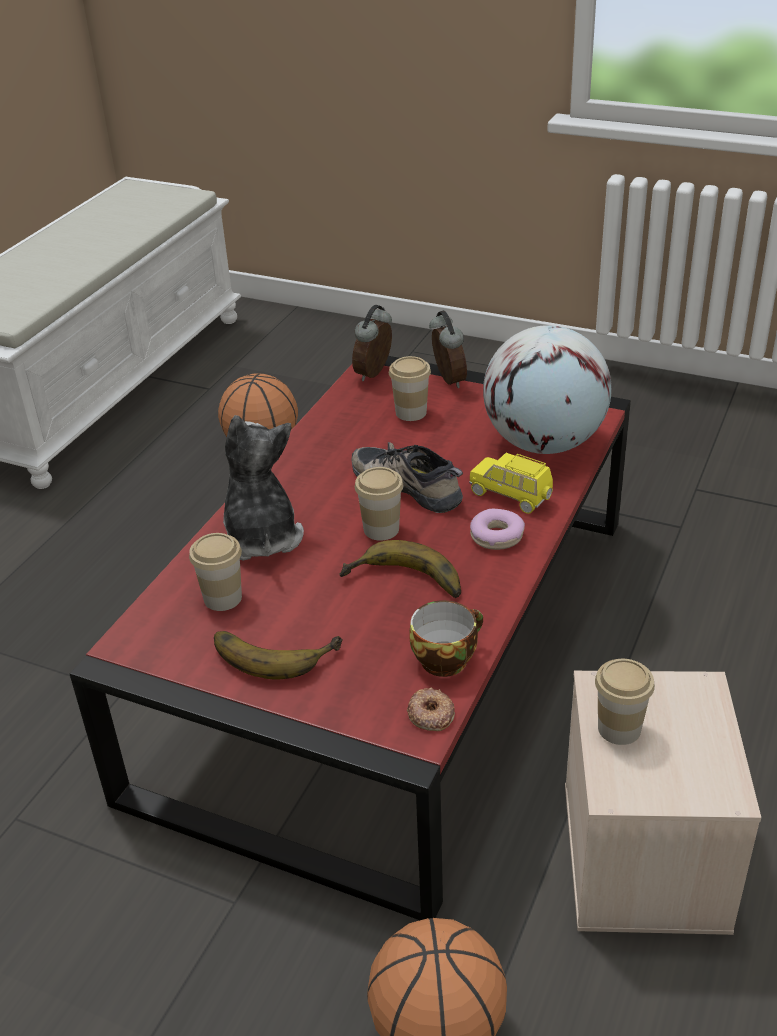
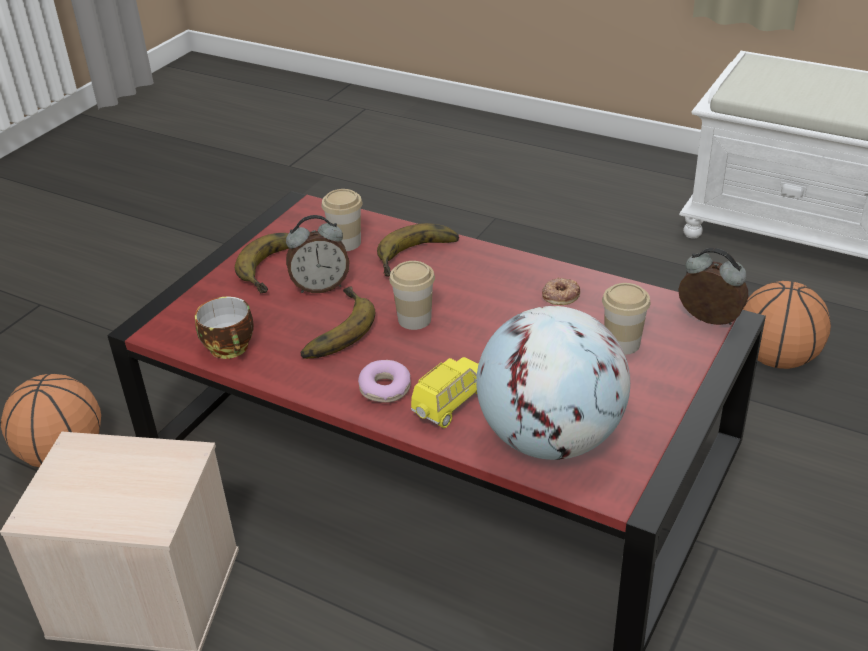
camera: 95 degrees right, 0 degrees up
plush toy [223,415,304,560] -> banana [377,223,459,277]
shoe [351,442,463,513] -> none
donut [407,687,455,731] -> donut moved to [542,278,580,305]
alarm clock [429,310,467,388] -> alarm clock moved to [286,215,349,293]
cup [595,659,655,745] -> none

